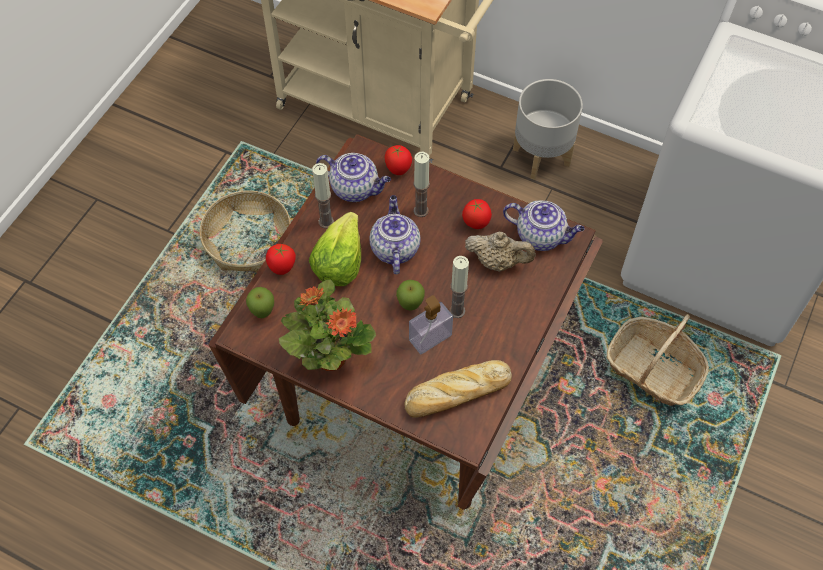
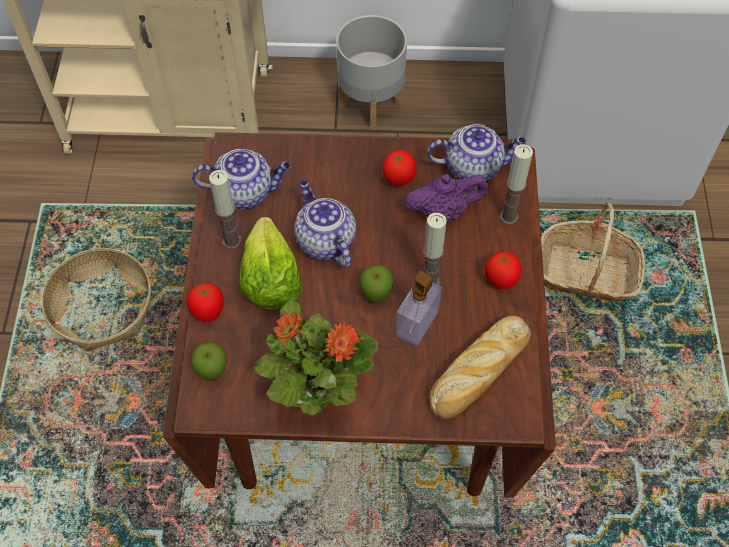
camera: 25 degrees left, 0 degrees up
tomato [385,145,412,175] -> tomato moved to [485,251,522,289]
candle [413,152,430,217] -> candle moved to [500,144,533,225]
beige teapot [465,232,536,272] -> purple teapot [405,174,488,222]

